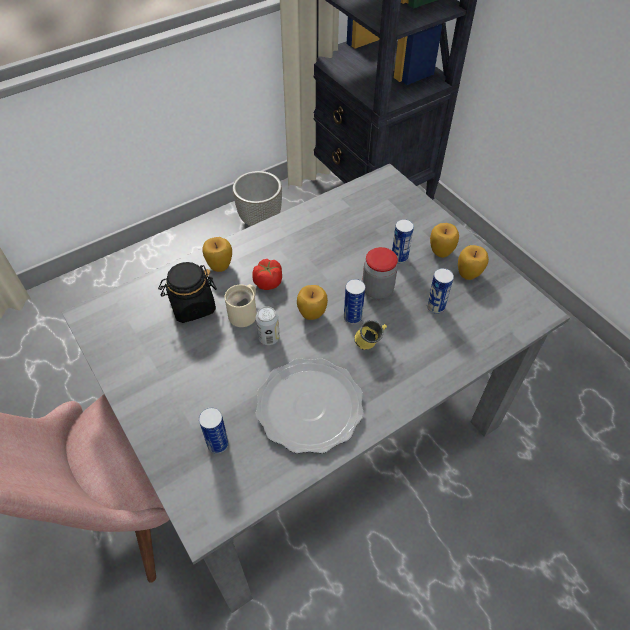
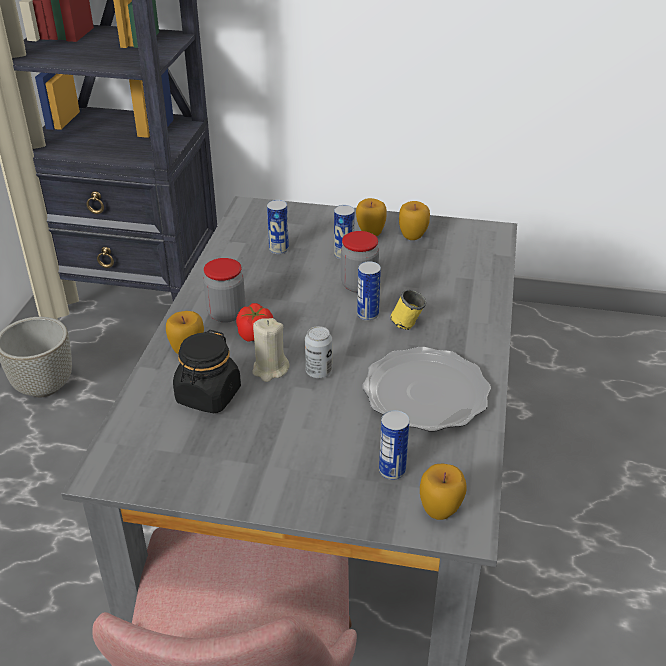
camera: 45 degrees left, 15 degrees down
beige mug [224,284,257,327] -> beige candle [252,318,290,382]
apple [297,285,328,320] -> apple moved to [420,463,467,520]
can [427,268,454,314] -> can moved to [267,200,289,254]
none -> jar [203,258,246,323]

